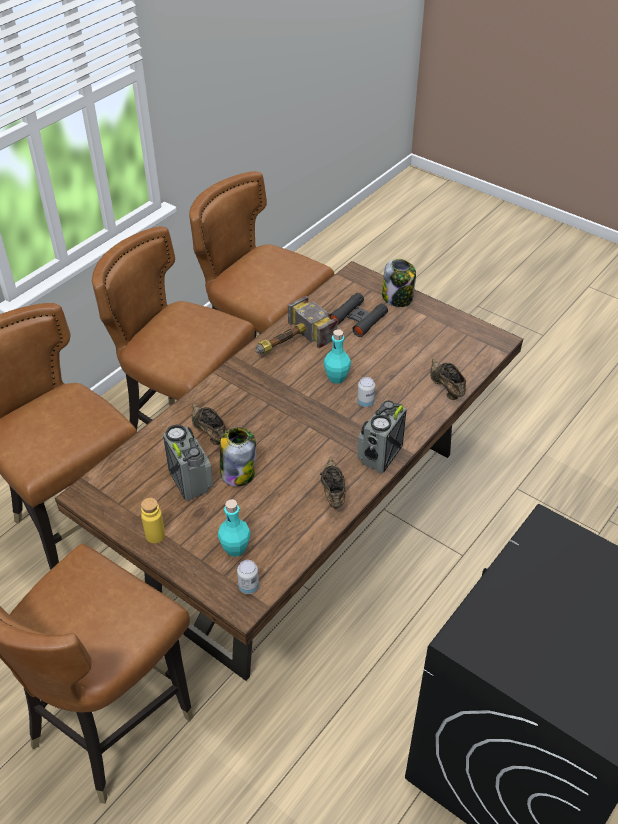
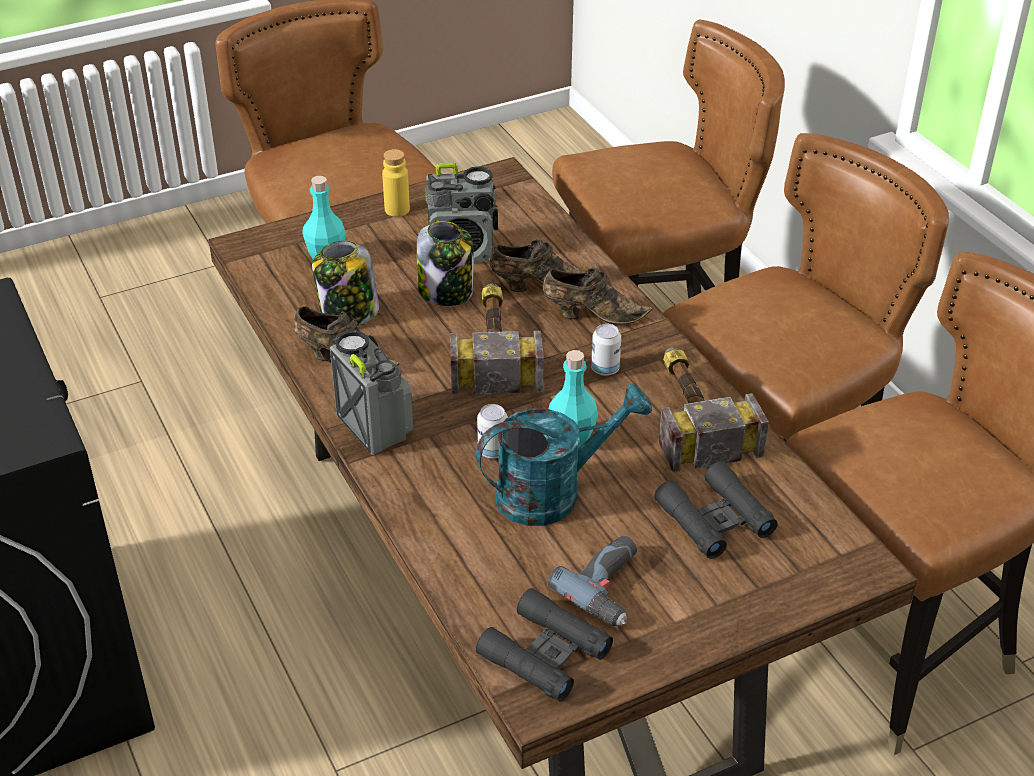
camera: 115 degrees right, 5 degrees down
can [237,560,259,594] -> can moved to [591,324,621,376]
jar [382,259,416,307] -> jar moved to [312,241,379,326]
brown shoe [430,359,466,400] -> brown shoe moved to [543,268,652,325]
none -> hammer [450,283,544,395]
none -> turquoise watering can [476,384,652,526]
none -> black binoculars [476,588,613,702]
none -> power drill [547,536,637,626]

